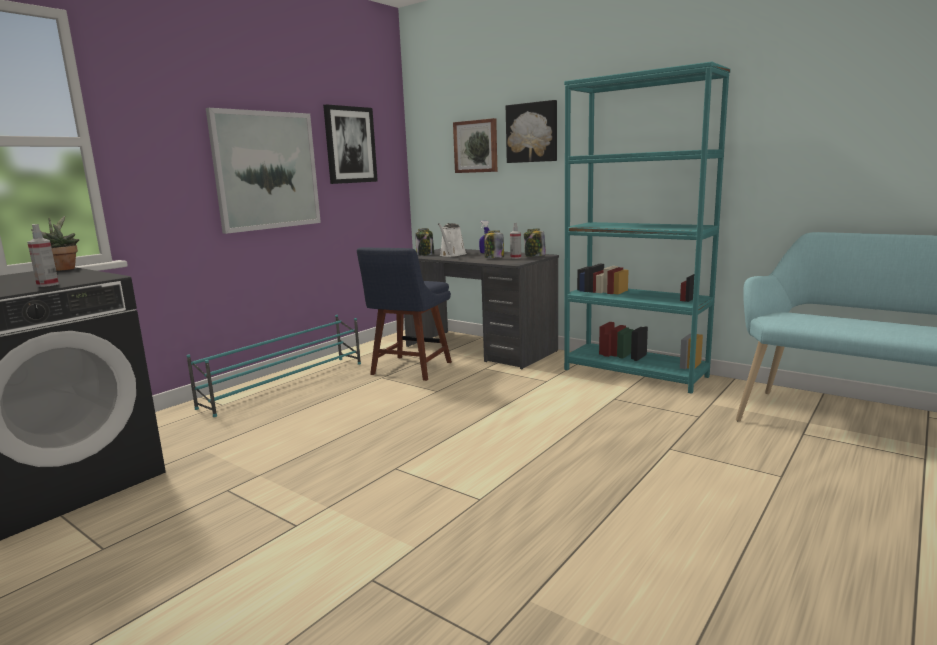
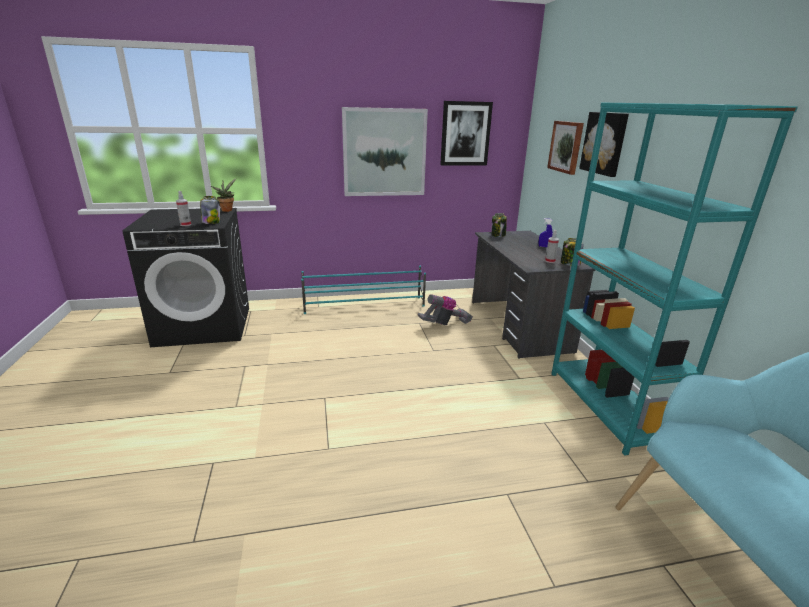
camera: 40 degrees right, 10 degrees up
blue chair [357,248,452,381] -> vacuum cleaner [417,294,473,325]
white watering can [438,223,467,257] -> none
jar [484,230,504,258] -> jar moved to [200,196,221,224]

